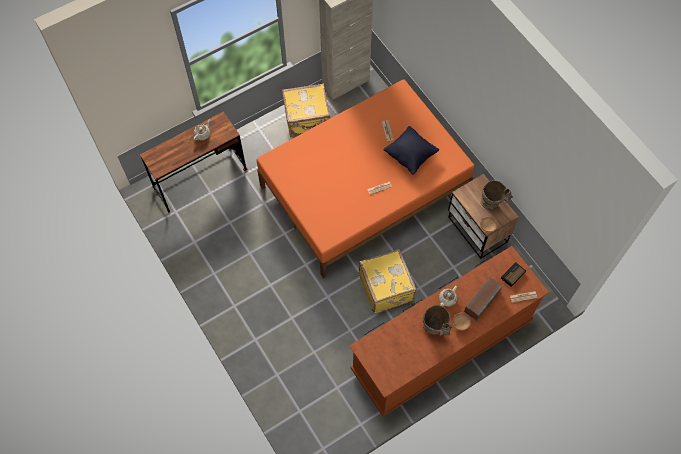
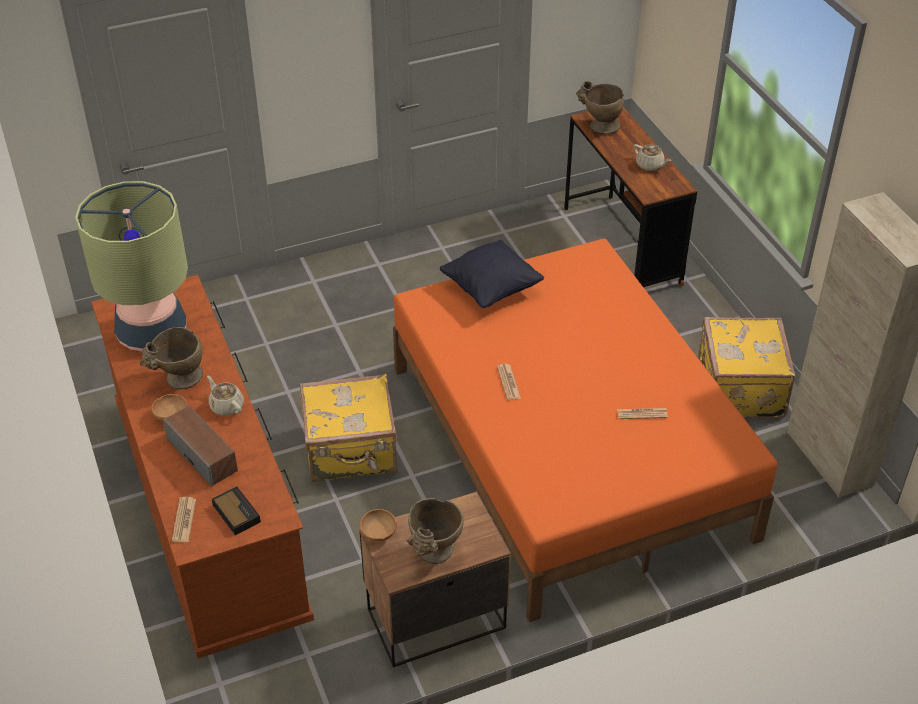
camera: 100 degrees right, 20 degrees down
black pillow [383,126,439,175] -> black pillow moved to [440,240,544,308]
none -> table lamp [75,181,188,352]
none -> beige vase [576,81,624,134]

